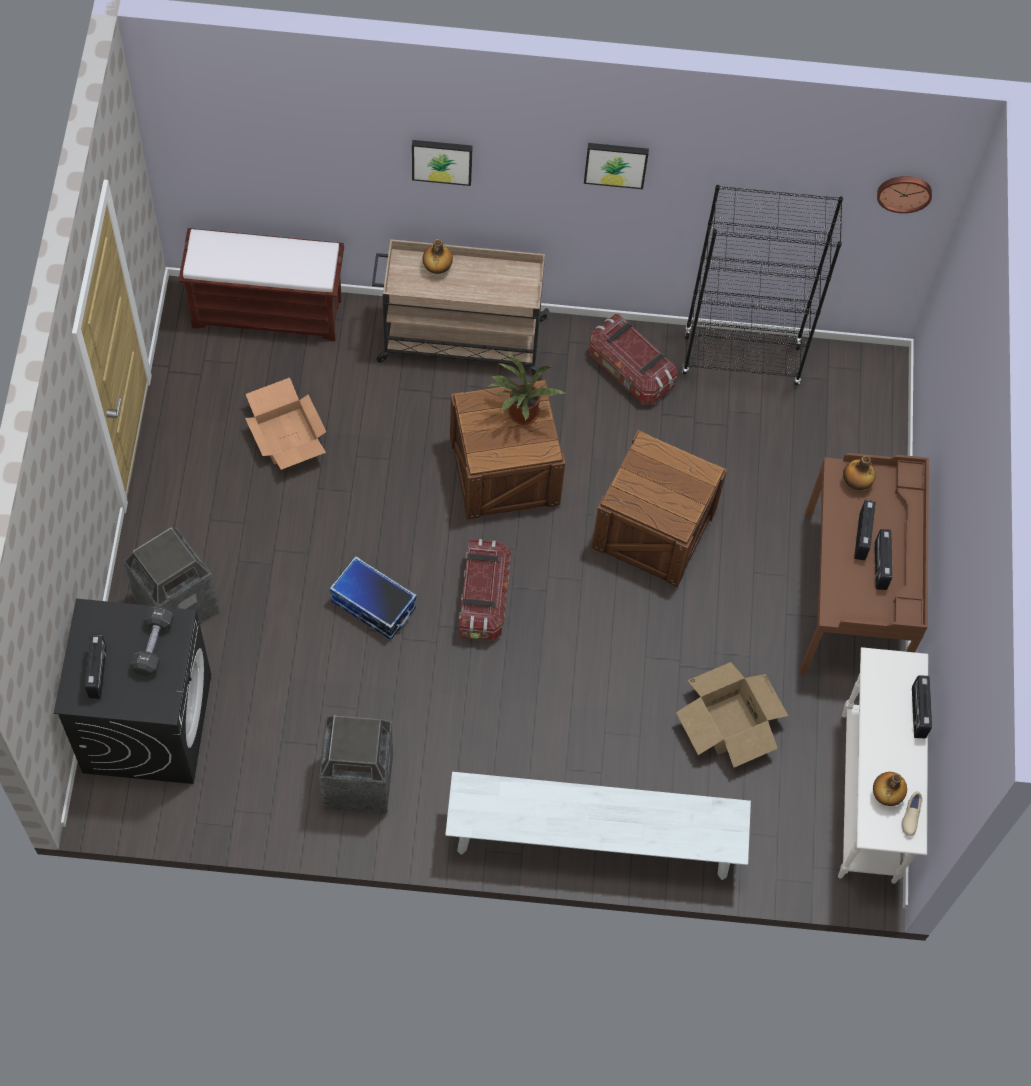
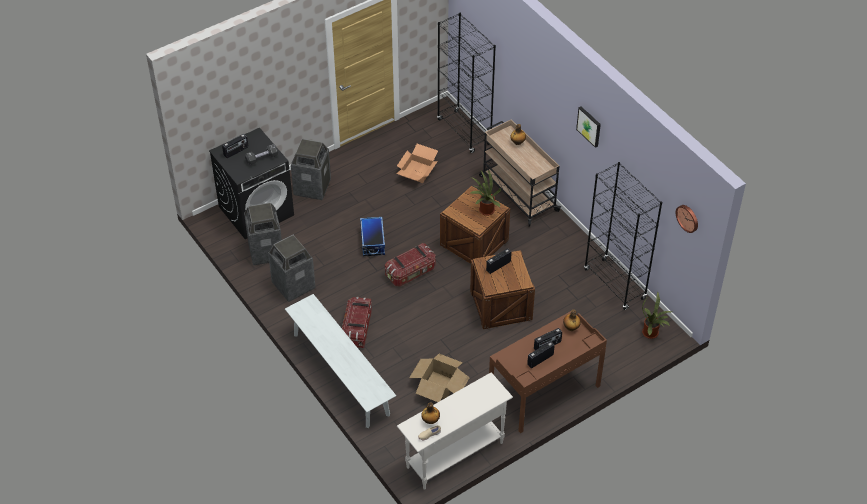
camera: 55 degrees right, 15 degrees down
brown bench [178,228,344,342] -> black bookcase [437,13,496,153]
picture [412,140,473,186] -> none
storage box [590,314,678,405] -> storage box moved to [342,297,372,348]
radio [912,675,932,738] -> radio moved to [486,248,512,274]
none -> trash can [244,202,282,265]
none -> potted plant [642,292,672,339]

